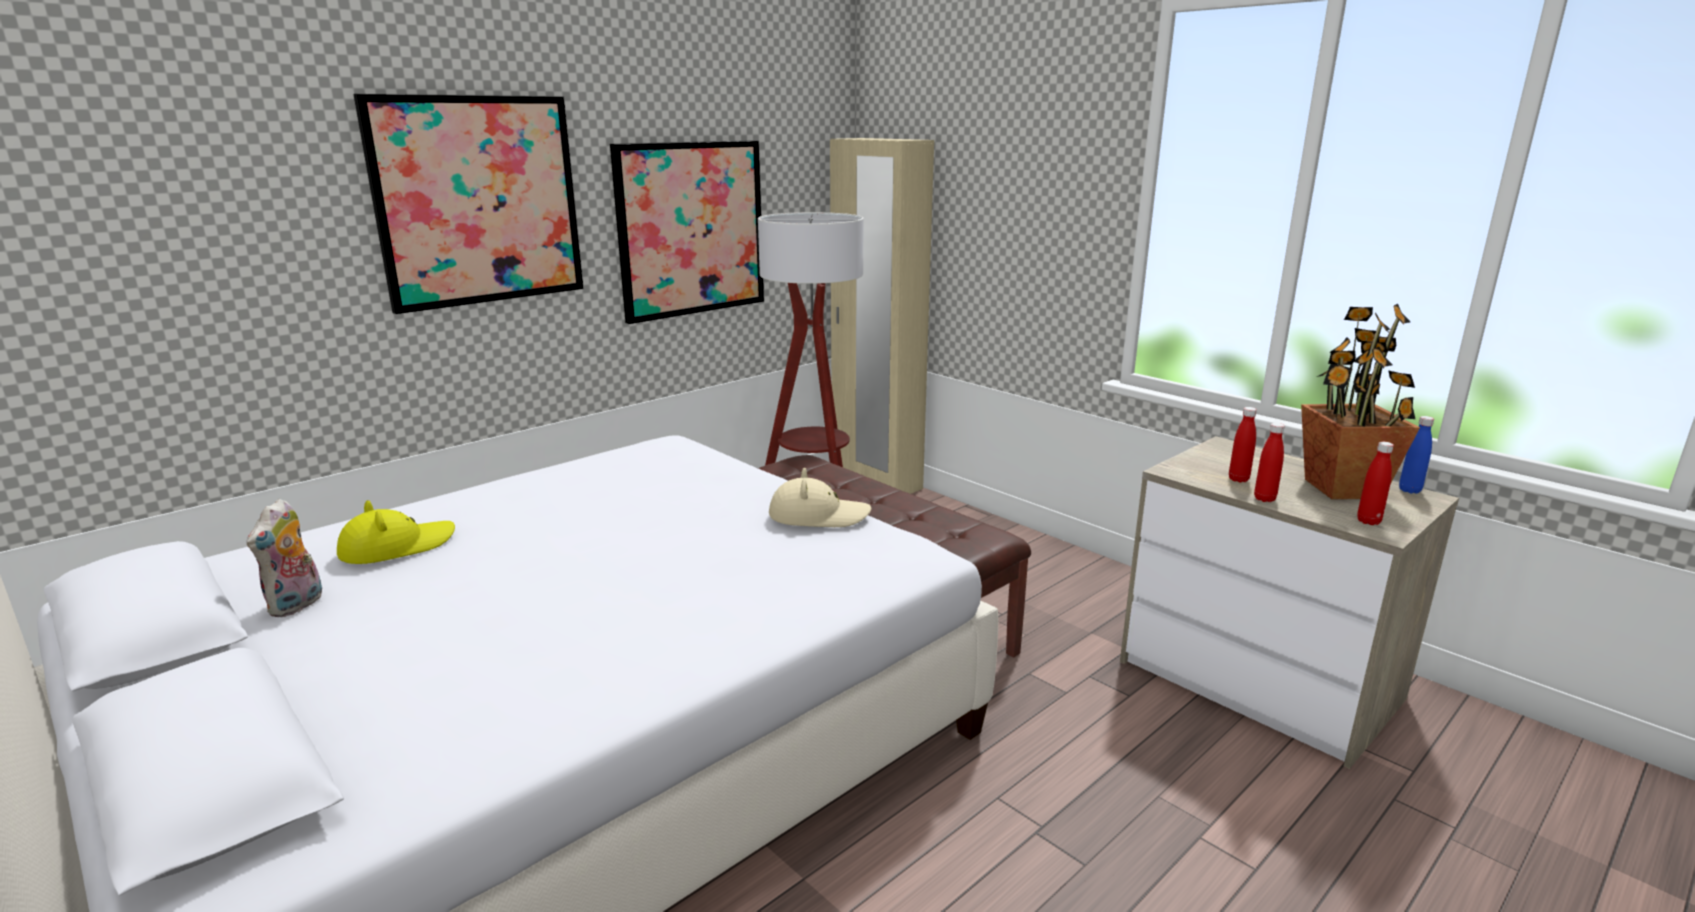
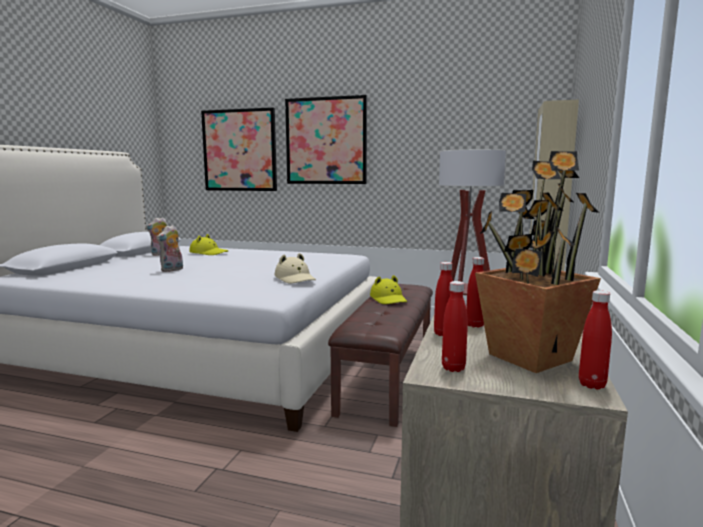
camera: 60 degrees right, 10 degrees down
picture [610,140,764,324] -> picture moved to [201,107,277,191]
blue bottle [1399,416,1434,494] -> red bottle [579,290,612,389]
none -> plush toy [156,225,183,272]
none -> yellow hat [370,275,407,304]

